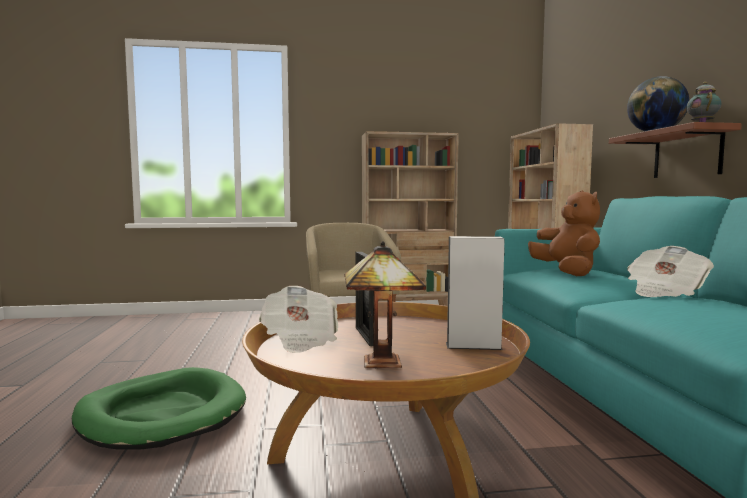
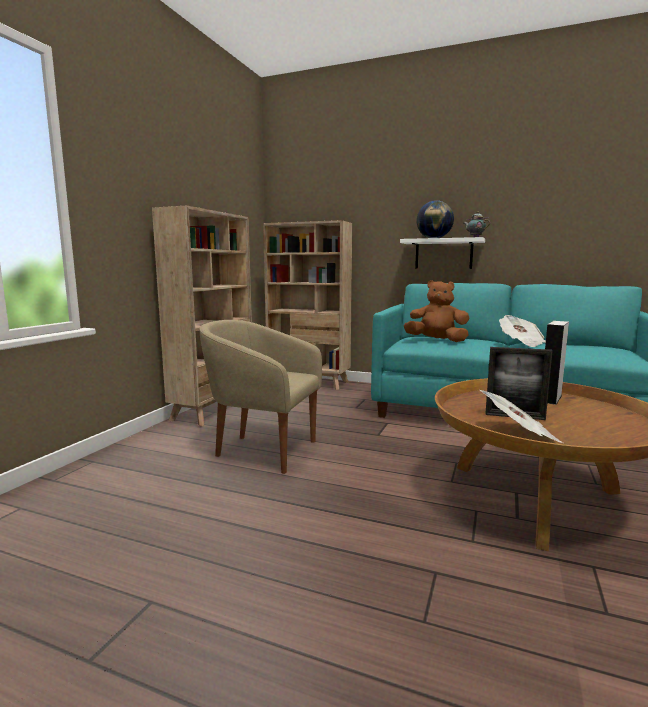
camera: 60 degrees left, 5 degrees up
green dog bed [72,367,246,449] -> none
table lamp [345,242,426,368] -> none
brown shelf [609,122,742,178] -> white shelf [400,237,485,269]

